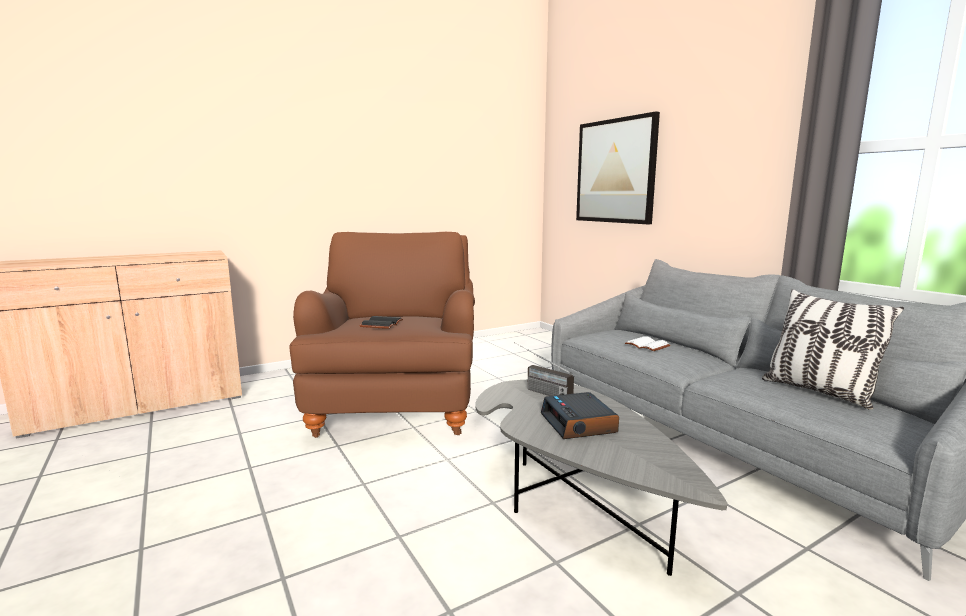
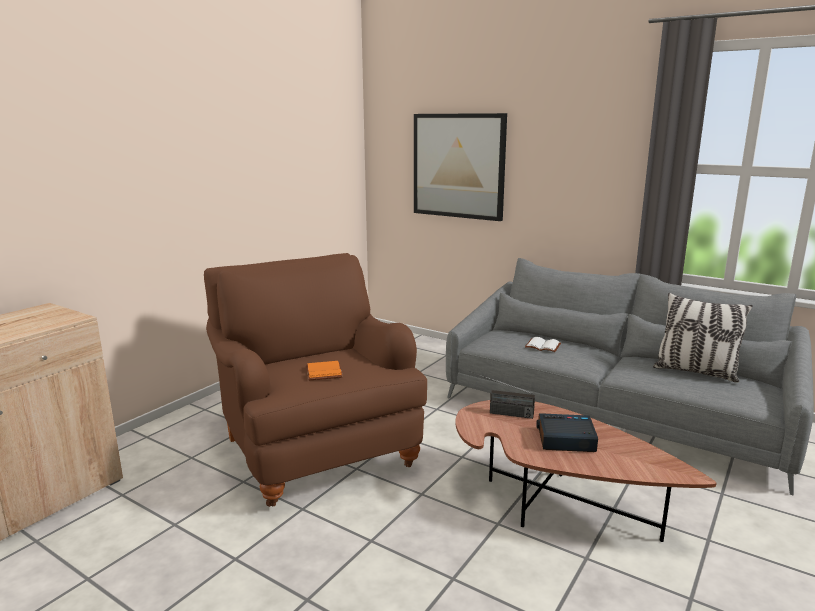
camera: 25 degrees left, 5 degrees up
black book [359,316,403,329] -> orange book [306,361,343,380]
grey coffee table [475,380,728,576] -> brown coffee table [455,400,717,542]
alarm clock [541,392,619,439] -> alarm clock turned 135 degrees clockwise [536,413,598,452]

